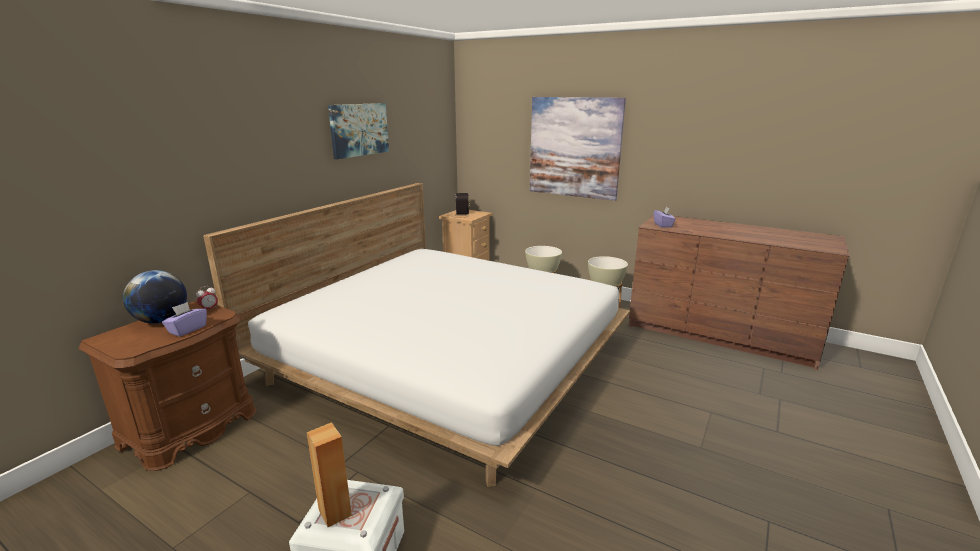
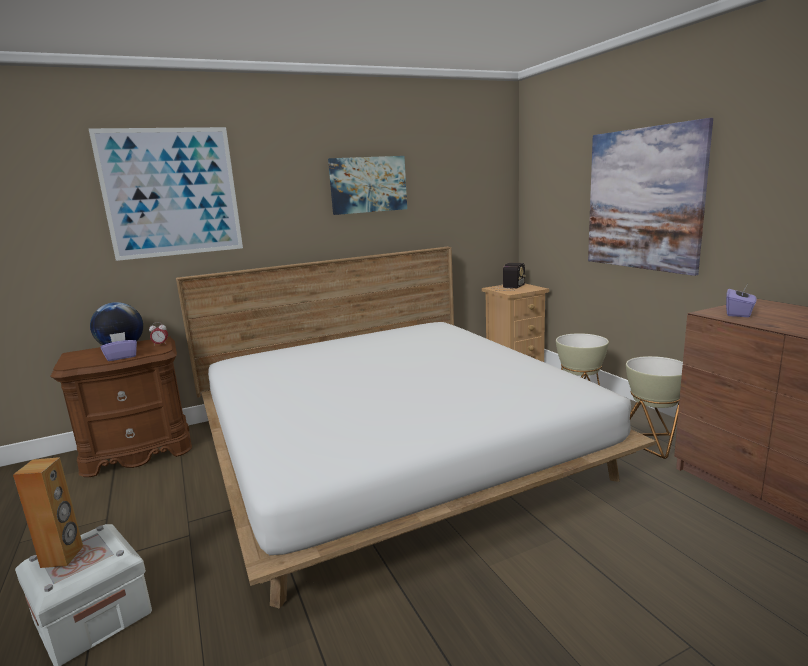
camera: 35 degrees right, 5 degrees down
none -> picture [89,127,243,261]

